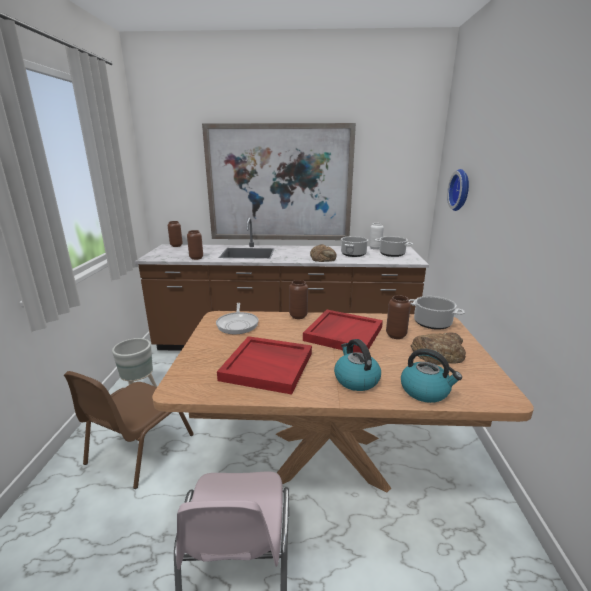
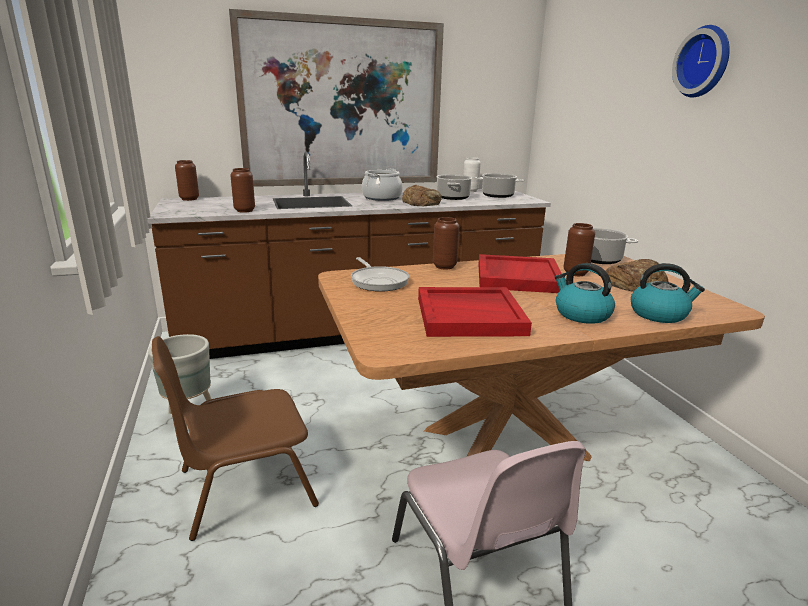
camera: 20 degrees left, 0 degrees up
brown chair [64,371,194,489] -> brown chair turned 60 degrees clockwise [152,336,319,541]
wall clock [447,169,469,211] -> wall clock moved to [672,25,730,97]
none -> cooking pot [362,169,403,201]

